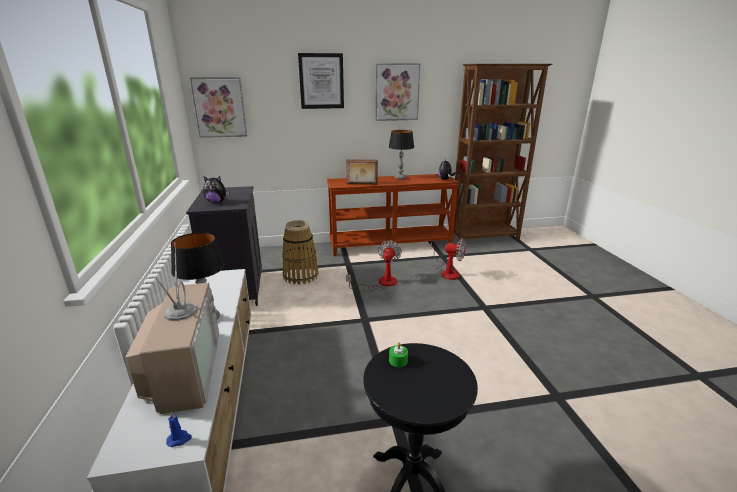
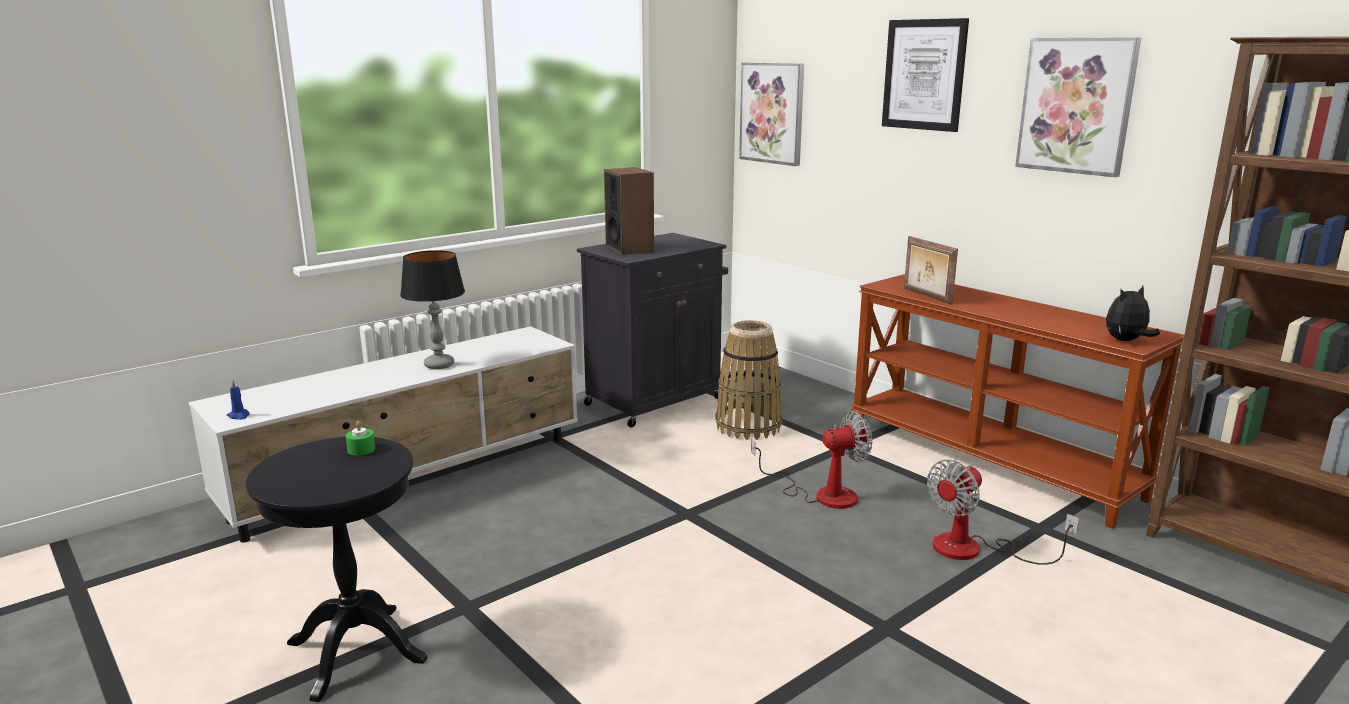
camera: 60 degrees right, 5 degrees down
television [126,243,219,414] -> none
plush toy [203,176,229,203] -> speaker [604,167,654,255]
table lamp [389,130,414,180] -> none
fan [431,239,466,280] -> fan turned 60 degrees clockwise [927,460,1079,565]

